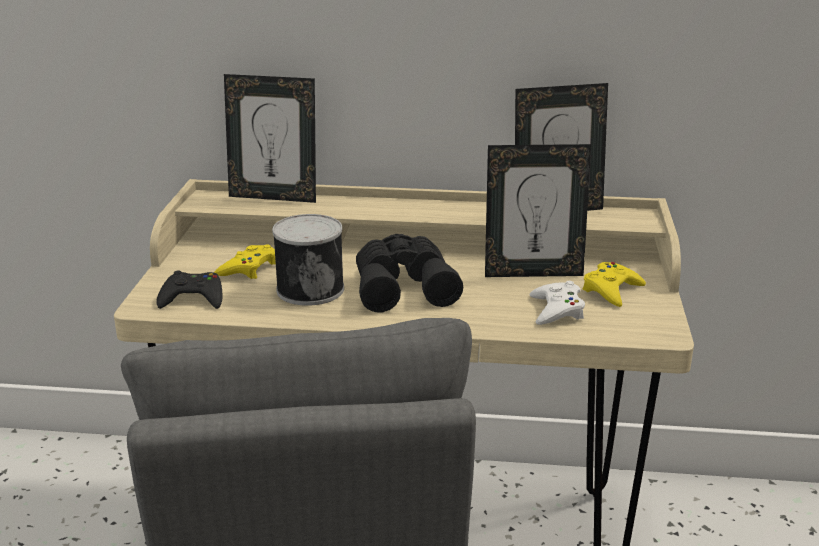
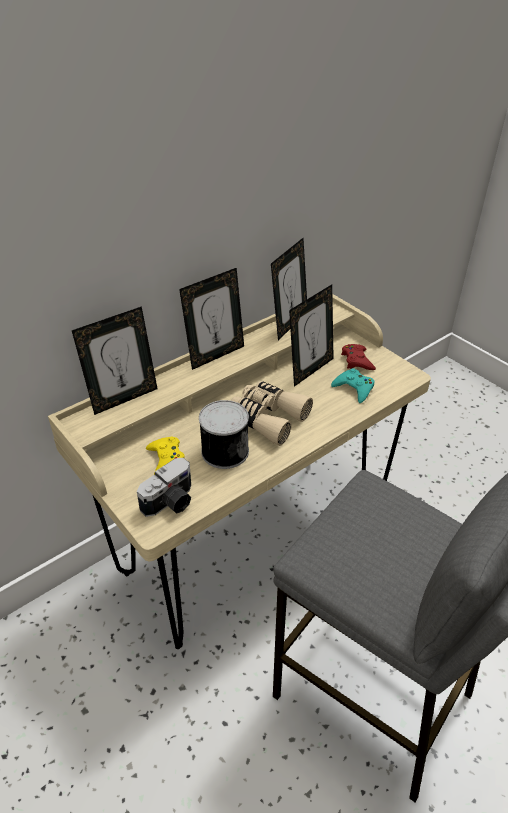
camera: 45 degrees left, 15 degrees up
black game controller [156,270,223,309] -> camera [137,458,191,517]
black binoculars [356,234,463,312] -> beige binoculars [231,381,313,446]
white game controller [529,281,585,325] -> turquoise game controller [331,368,375,403]
yellow game controller [583,262,646,307] -> red game controller [341,344,376,370]
none -> picture frame [179,268,244,370]

